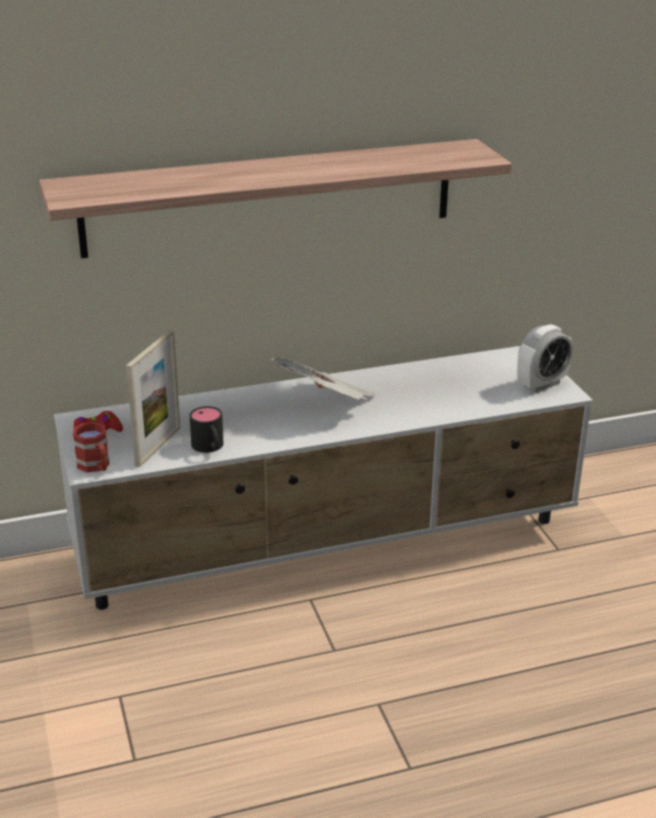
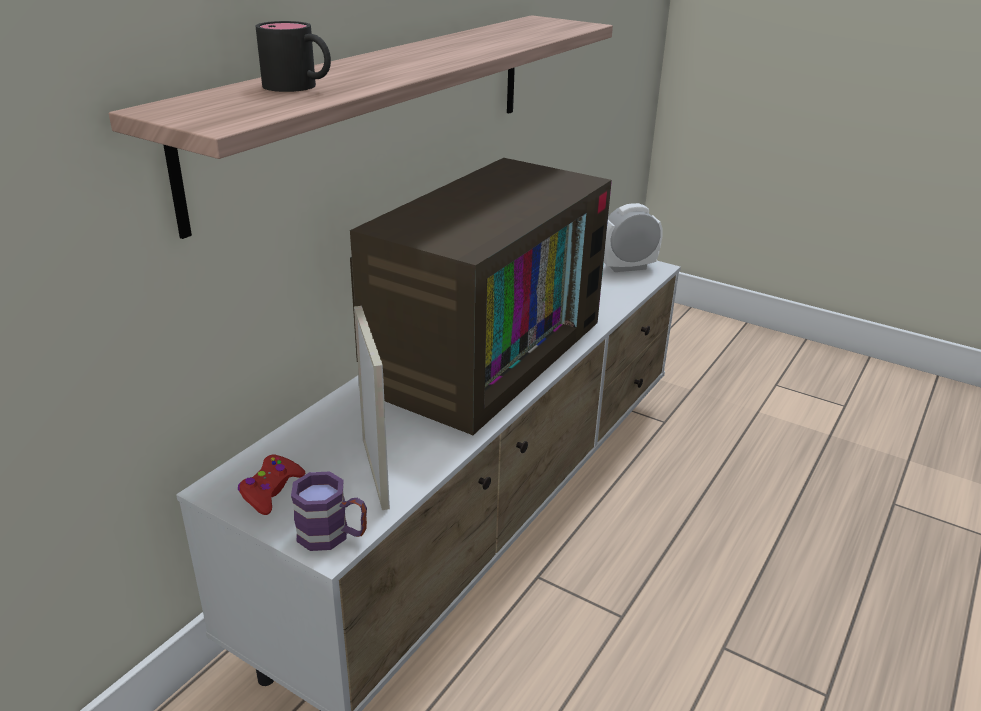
camera: 40 degrees left, 0 degrees up
red mug [73,422,109,472] -> purple mug [291,472,367,551]
black mug [190,406,224,453] -> black mug moved to [256,21,331,92]
newspaper [271,357,376,400] -> television [350,158,612,435]
alarm clock [517,324,573,393] -> alarm clock turned 120 degrees counterclockwise [604,203,663,272]

